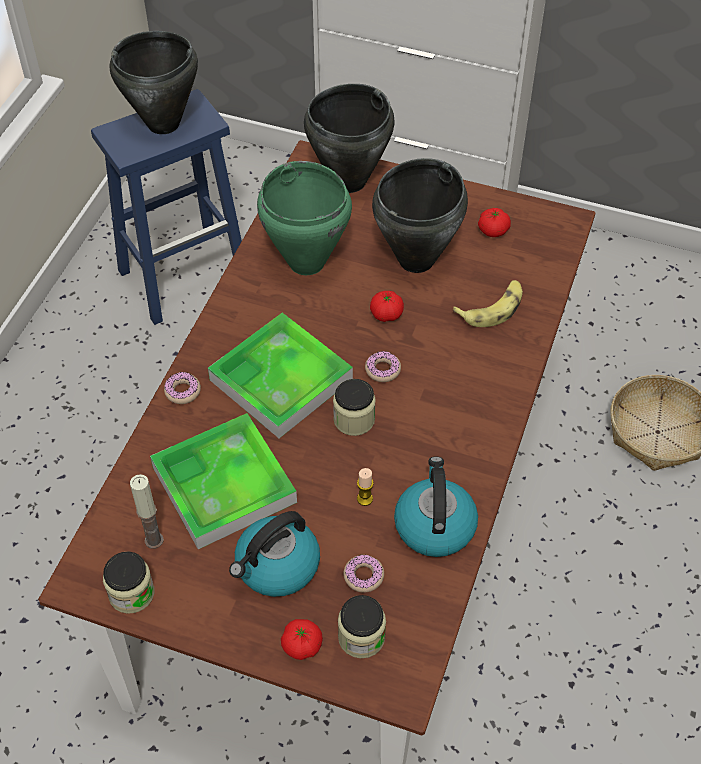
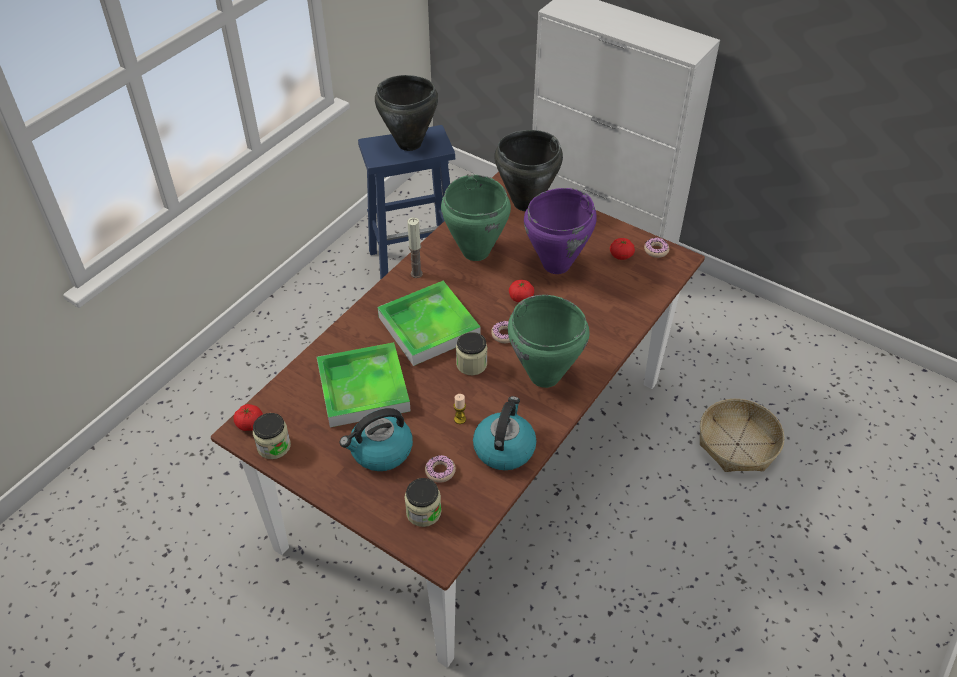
camera: 15 degrees right, 5 degrees down
candle [130,474,164,549] -> candle moved to [407,218,423,278]
donut [164,372,201,404] -> donut moved to [644,238,669,258]
tomato [281,619,323,660] -> tomato moved to [233,404,263,431]
black cooking pot [372,158,468,273] -> purple cooking pot [524,188,597,274]
banana [453,280,523,327] -> none
none -> green cooking pot [508,295,589,388]

